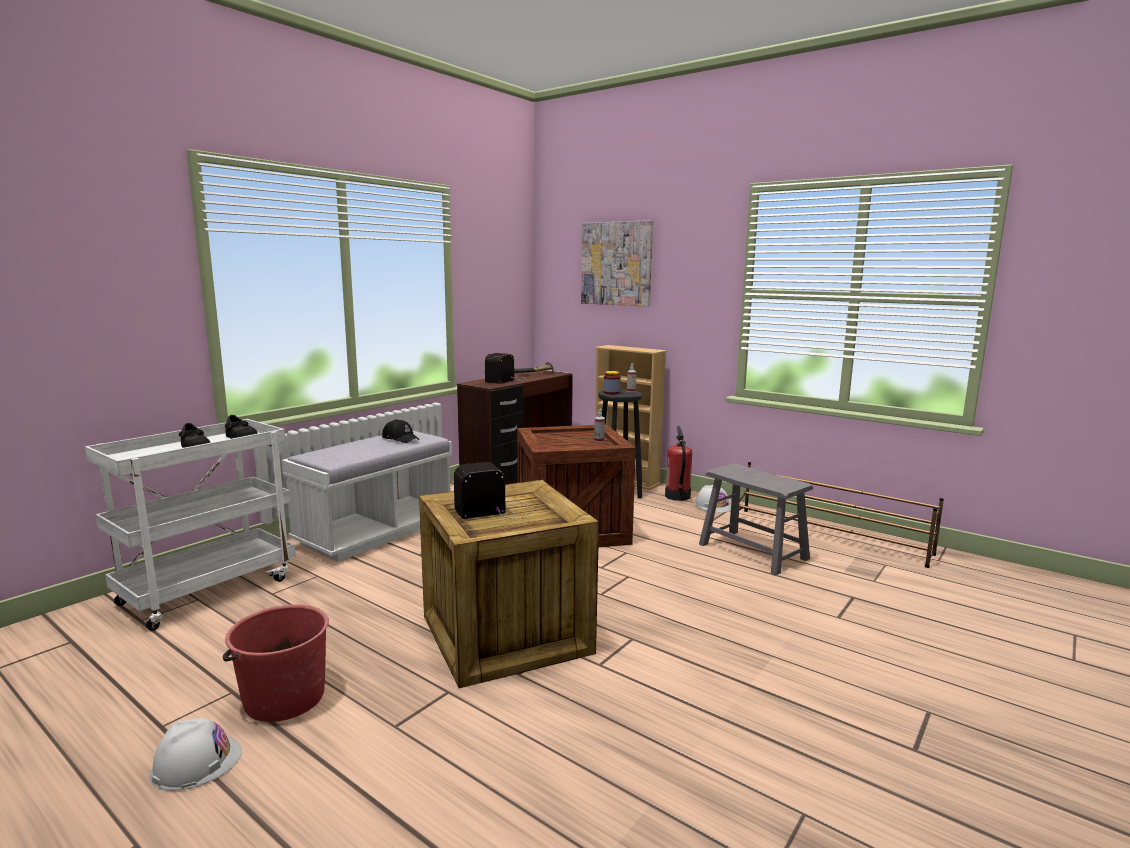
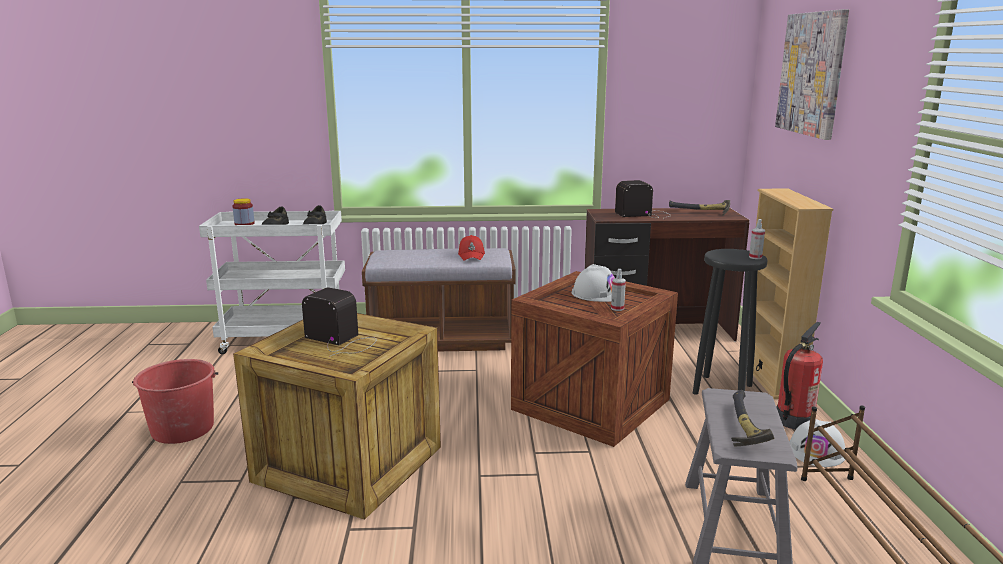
camera: 50 degrees right, 5 degrees up
white hard hat [150,718,242,791] -> white hard hat moved to [572,264,615,302]
white bench [282,431,452,562] -> brown bench [362,248,516,351]
black cap [382,419,419,443] -> red cap [458,235,485,261]
jar [603,371,621,394] -> jar moved to [233,198,255,225]
none -> hammer [731,390,774,446]

